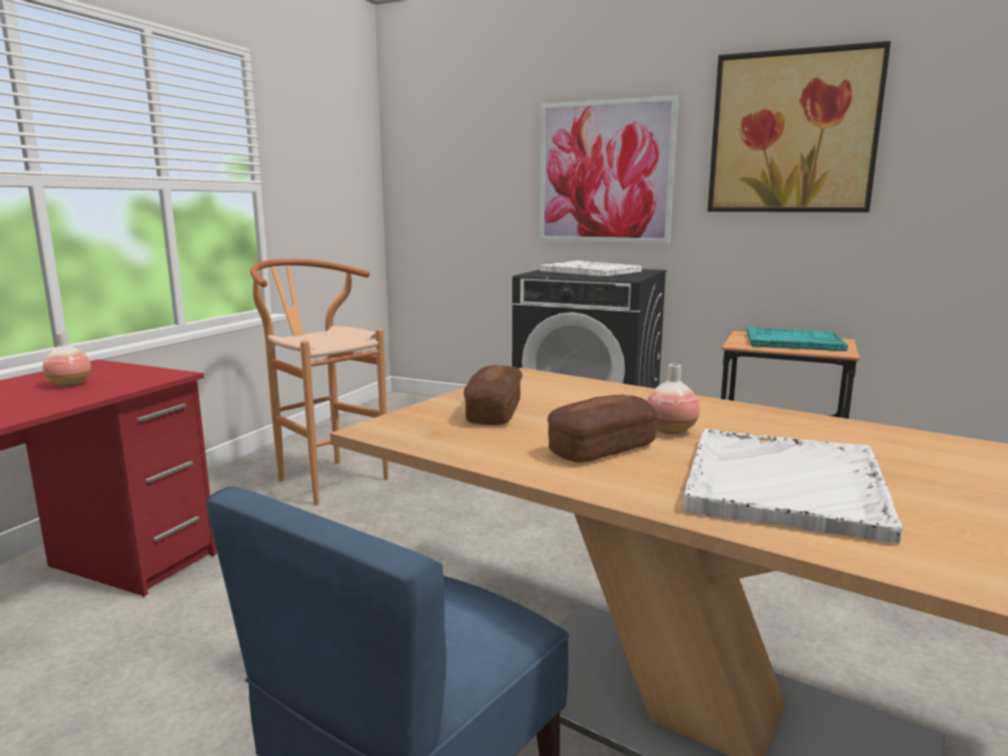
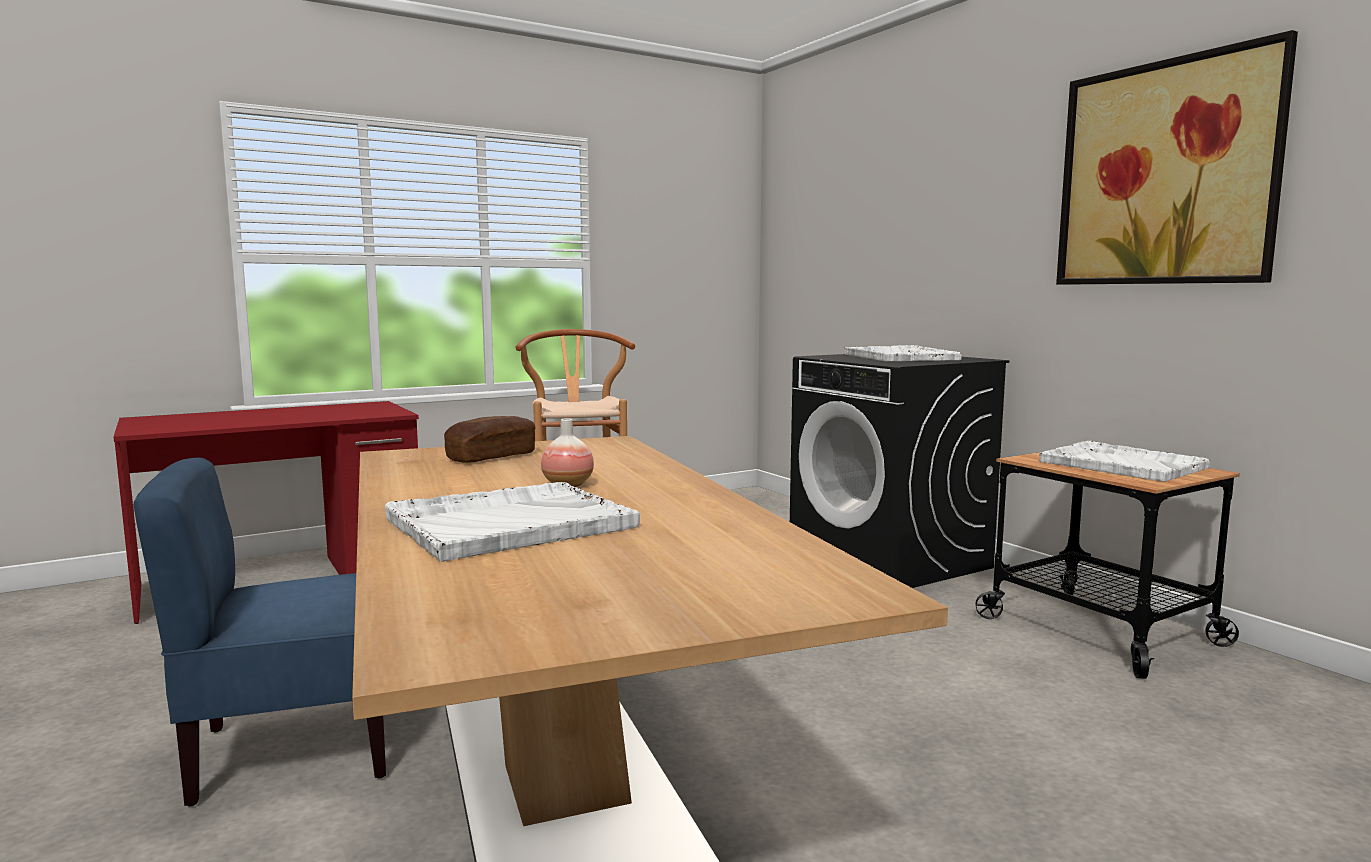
camera: 35 degrees right, 5 degrees down
vase [43,332,91,387] -> none
picture [539,95,678,244] -> none
bread [548,394,657,463] -> none
turquoise tray [747,326,848,351] -> white tray [1039,441,1210,482]

